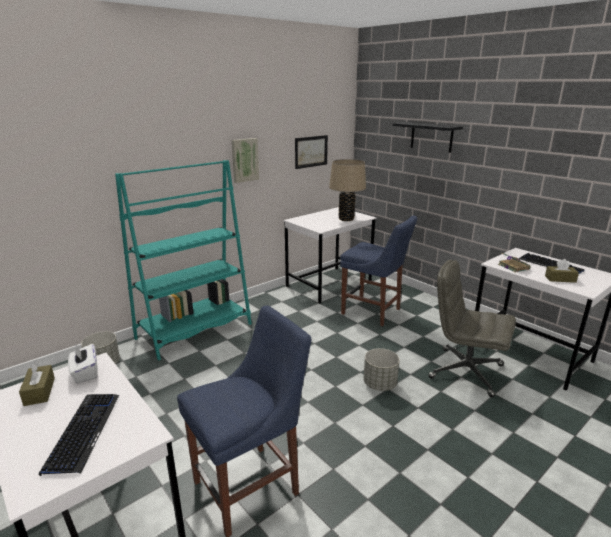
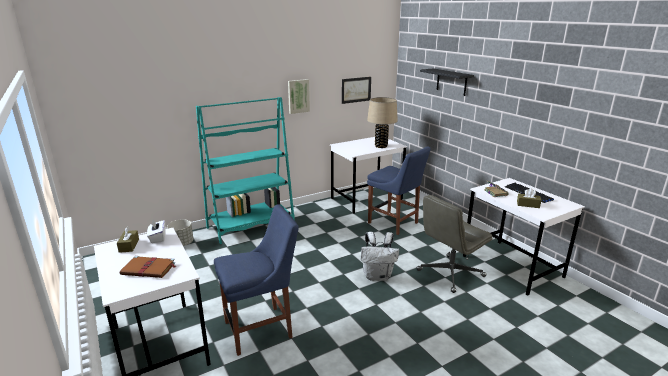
camera: 10 degrees right, 0 degrees up
keyboard [39,394,119,476] -> brown book [120,256,176,278]
grey planter [364,348,399,391] -> white backpack [361,232,399,281]
grey office chair [428,260,516,397] -> grey office chair turned 75 degrees counterclockwise [417,195,493,293]

